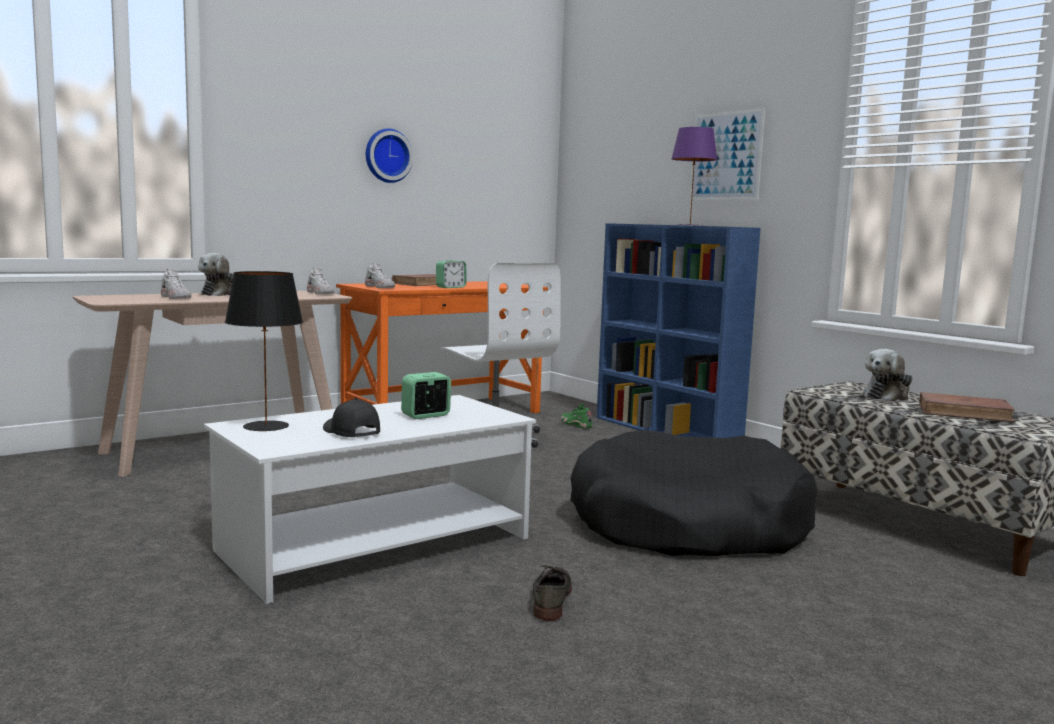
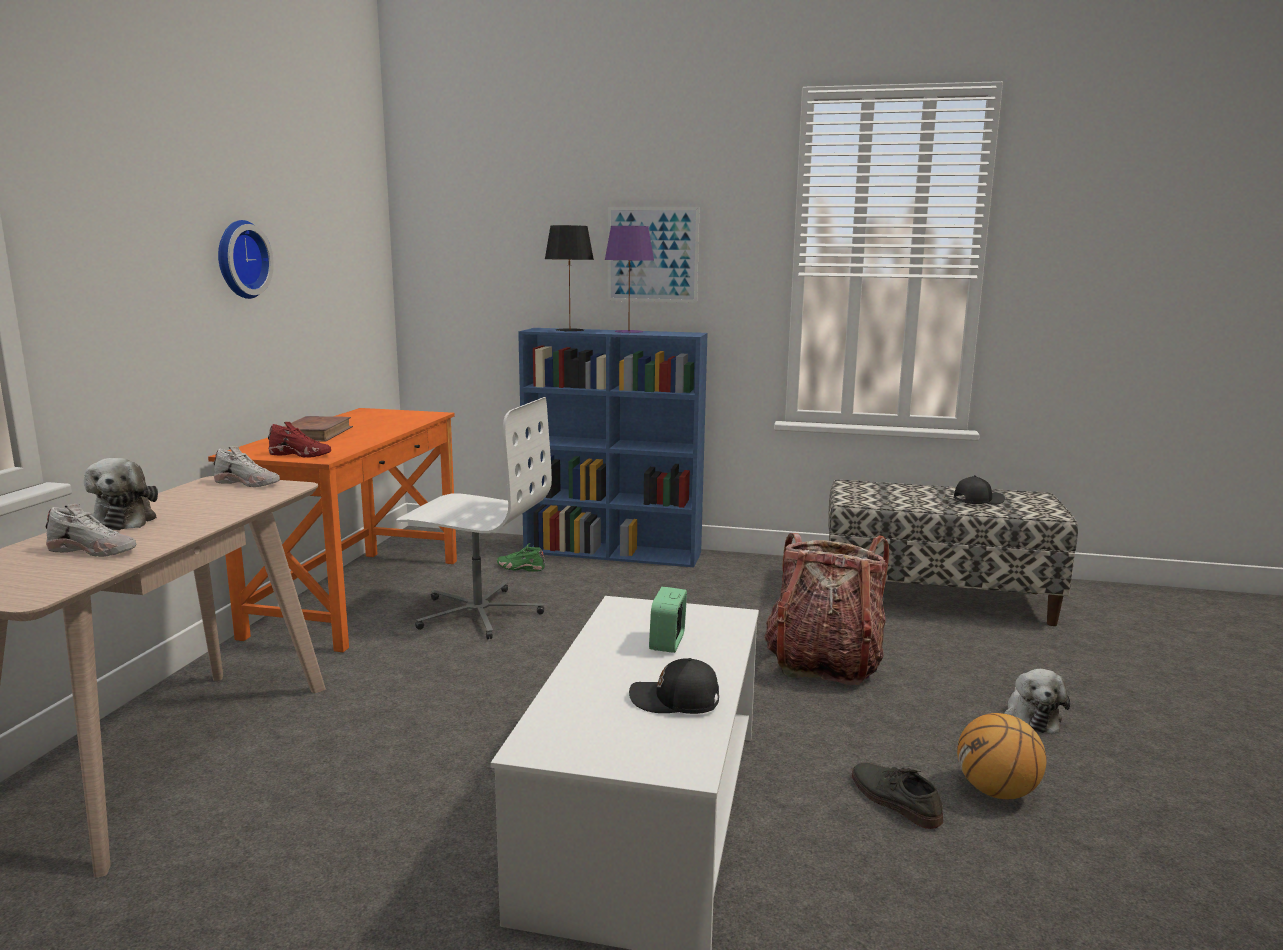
camera: 40 degrees left, 5 degrees up
black table lamp [225,271,303,431] -> black table lamp moved to [545,225,594,332]
white shoe [365,263,395,288] -> red shoe [268,422,331,458]
alarm clock [436,260,466,288] -> none
black dog bed [570,430,818,556] -> backpack [764,533,889,685]
plush toy [863,349,913,401] -> plush toy moved to [1004,669,1070,733]
brown book [919,392,1016,422] -> black cap [954,475,1005,505]
none -> basketball [957,713,1047,799]

